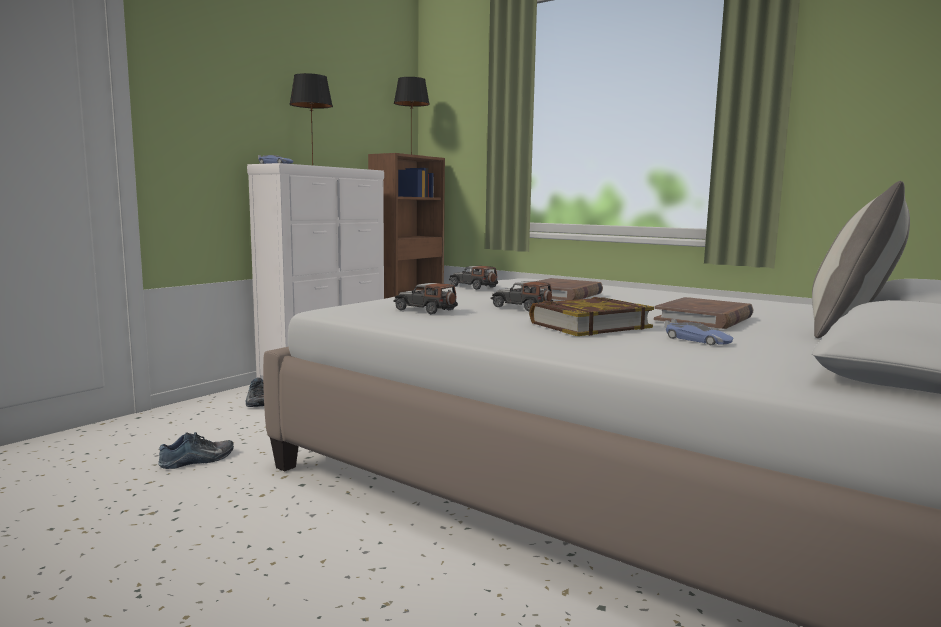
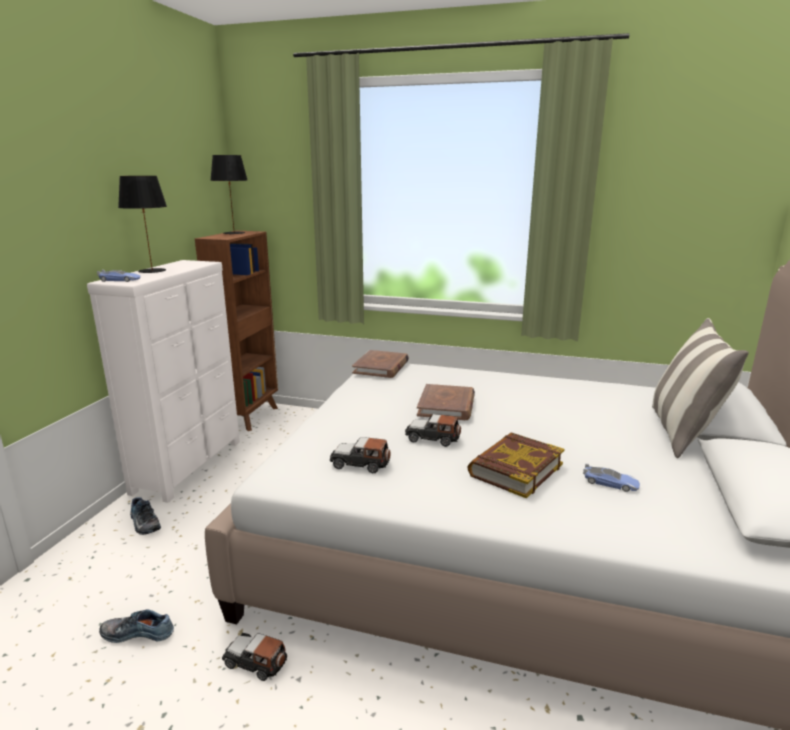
camera: 20 degrees left, 10 degrees up
shoe [158,432,234,469] -> shoe turned 120 degrees counterclockwise [99,610,174,643]
toy car [449,266,498,290] -> toy car moved to [222,633,287,681]
brown book [654,297,754,329] -> brown book moved to [352,350,409,378]

